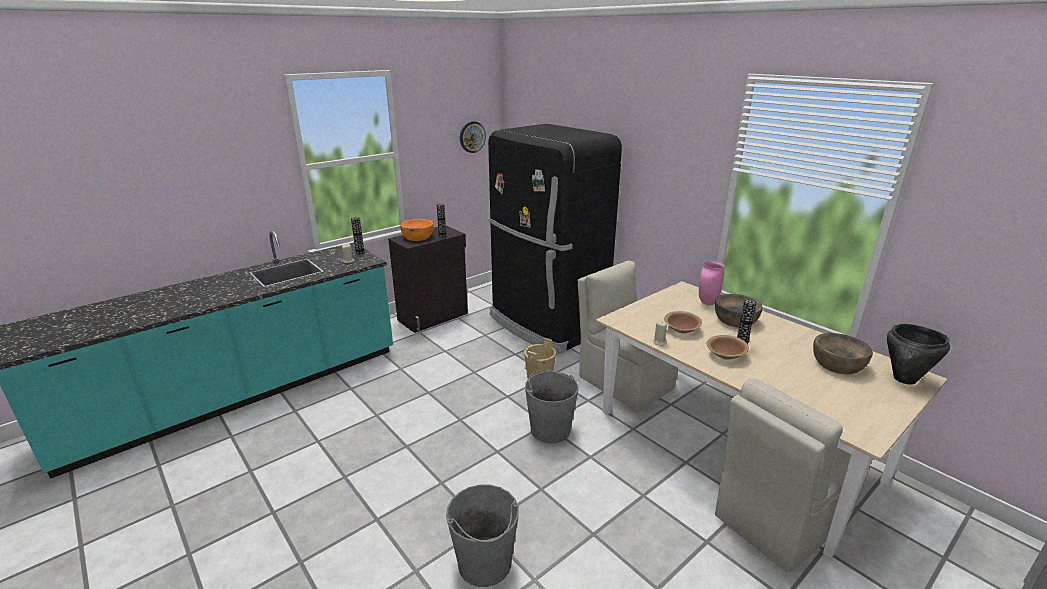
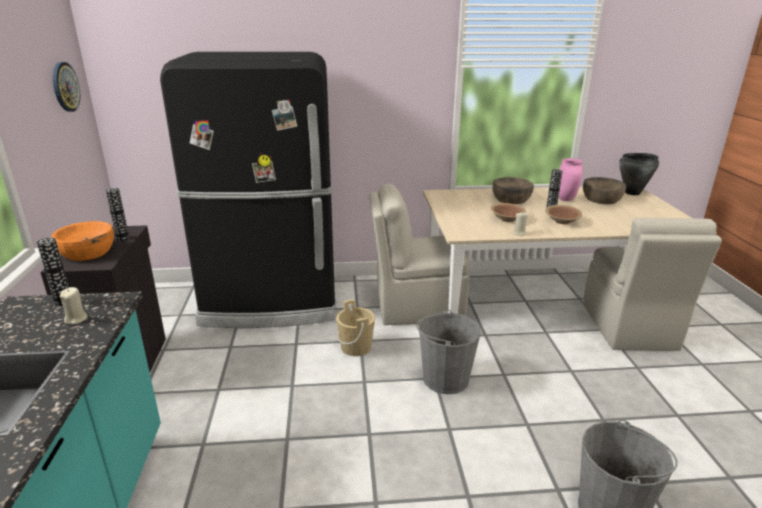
camera: 55 degrees left, 0 degrees up
pink vase [699,261,725,305] -> pink vase moved to [559,158,583,201]

